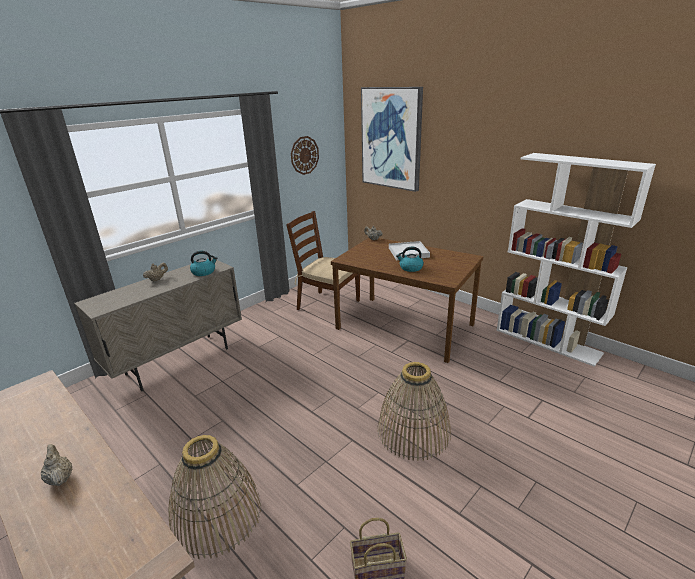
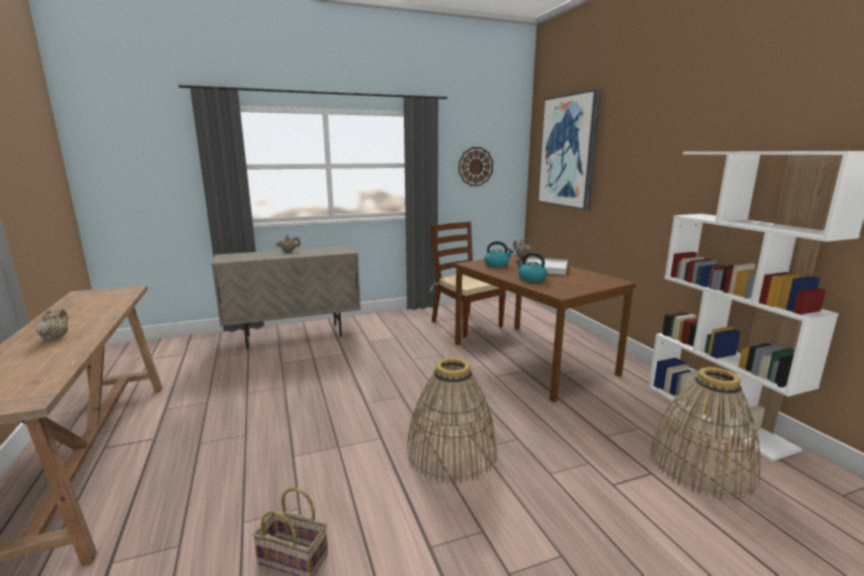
camera: 25 degrees right, 10 degrees down
basket [169,435,261,559] -> basket moved to [650,367,761,499]
kettle [190,251,218,276] -> kettle moved to [484,241,514,267]

